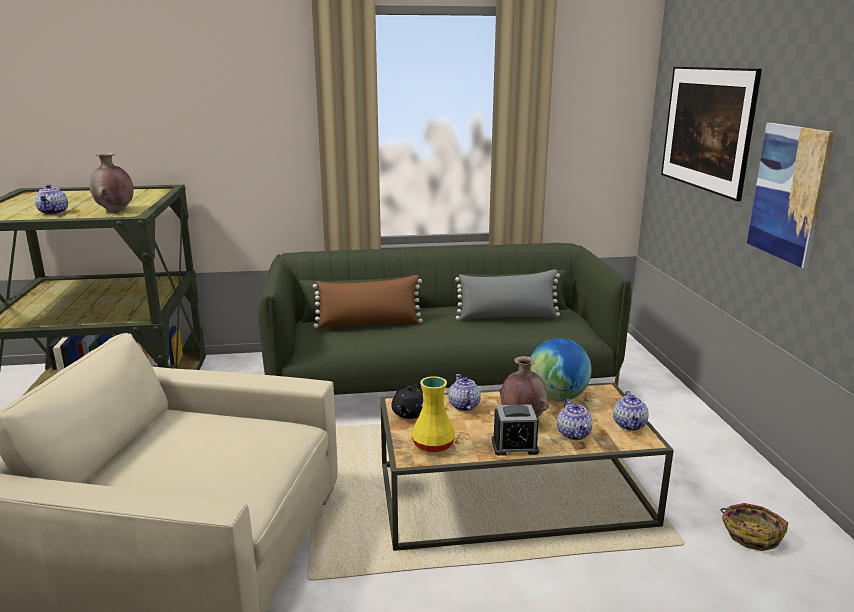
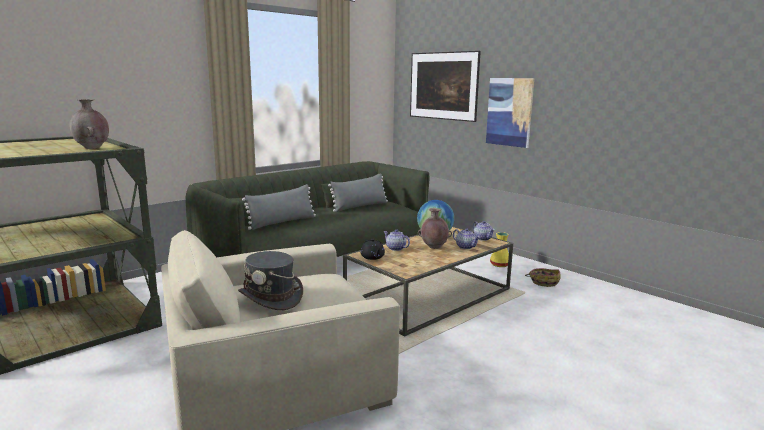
camera: 35 degrees left, 5 degrees down
teapot [35,184,68,215] -> none
brown pillow [313,275,423,329] -> grey pillow [242,184,316,230]
yellow vase [412,376,455,453] -> yellow vase moved to [490,232,509,267]
alarm clock [492,405,539,456] -> none
none -> grey hat [238,251,303,310]

